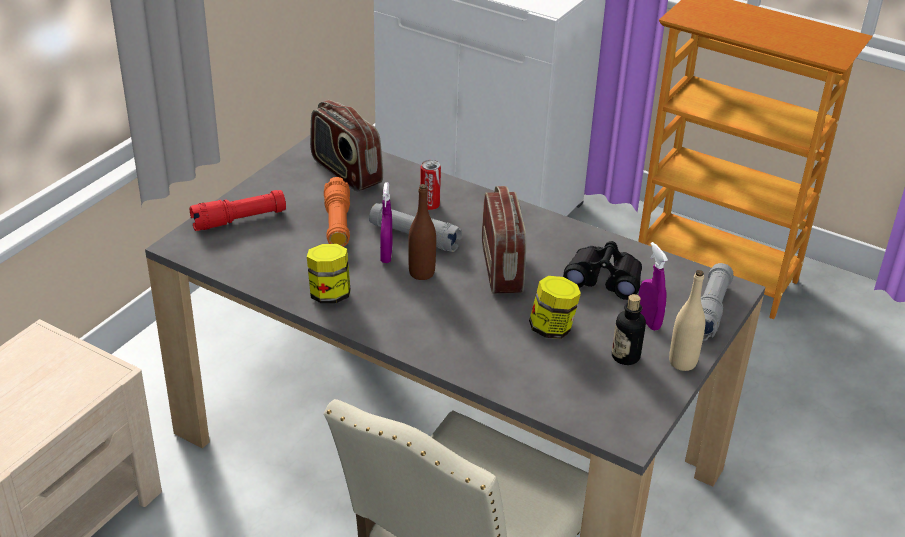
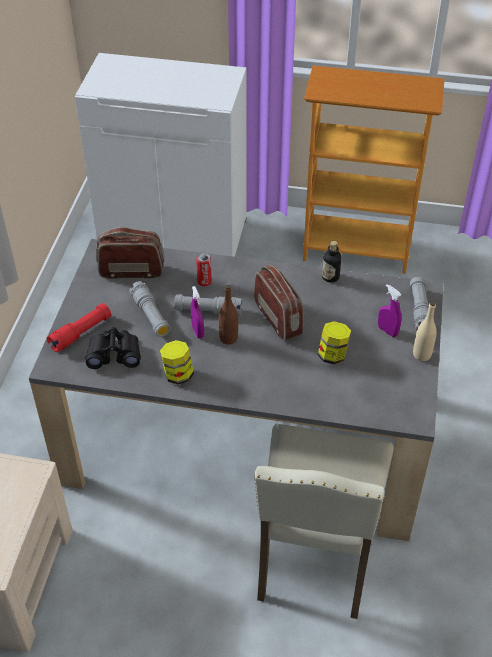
camera: 20 degrees left, 10 degrees up
radio [310,100,383,192] -> radio turned 150 degrees clockwise [96,227,165,279]
orange flashlight [324,177,350,247] -> grey flashlight [129,281,170,337]
black binoculars [563,241,642,300] -> black binoculars moved to [85,327,141,369]
bottle [612,294,646,365] -> bottle moved to [322,241,341,283]

